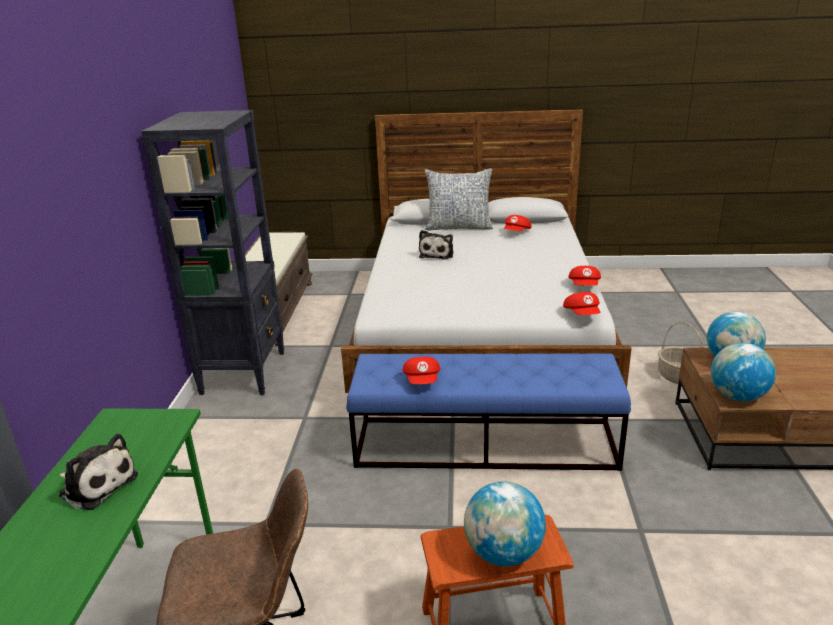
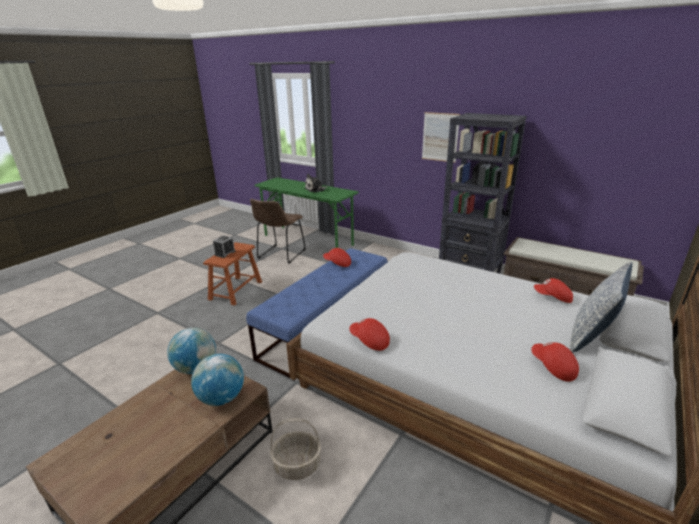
camera: 120 degrees right, 0 degrees up
plush toy [419,230,454,260] -> none
globe [464,481,546,566] -> alarm clock [213,235,236,258]
red cap [563,292,601,315] -> red cap moved to [534,278,573,303]
none -> picture [422,112,460,163]

